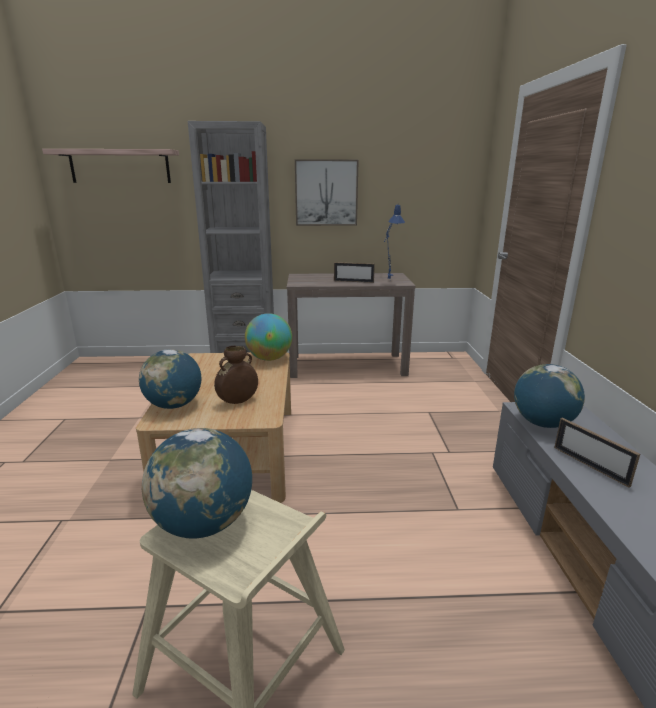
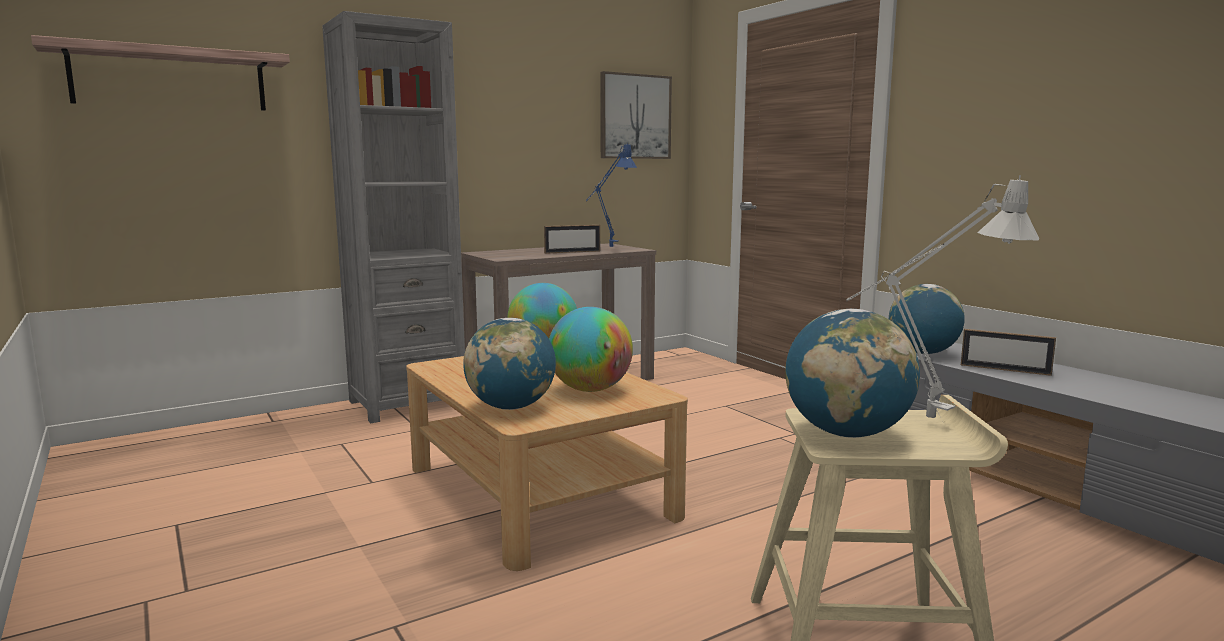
camera: 30 degrees left, 10 degrees down
brown vase [214,346,258,404] -> globe [549,307,633,392]
picture [295,159,359,226] -> picture moved to [600,71,672,159]
none -> grey table lamp [847,175,1039,418]

